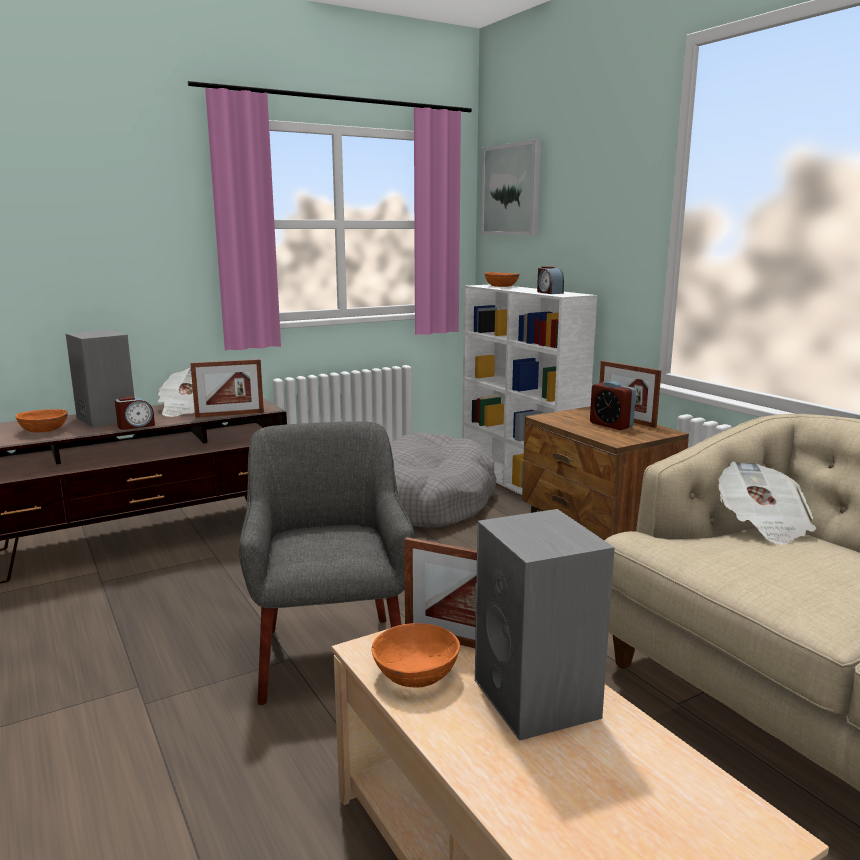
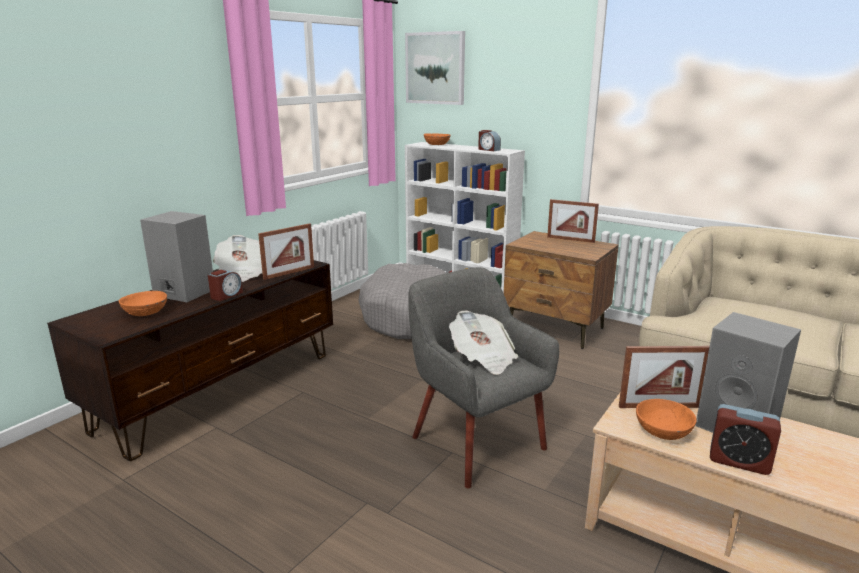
camera: 25 degrees left, 5 degrees up
alarm clock [590,381,636,430] -> alarm clock moved to [710,404,781,475]
newspaper [718,462,816,545] -> newspaper moved to [449,311,518,375]

